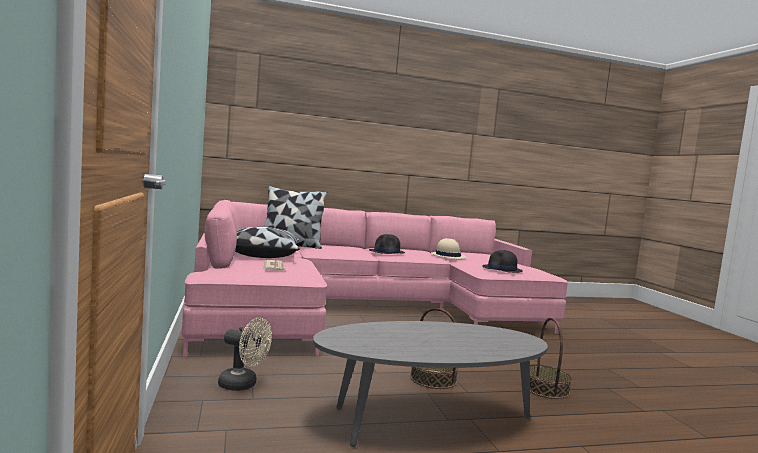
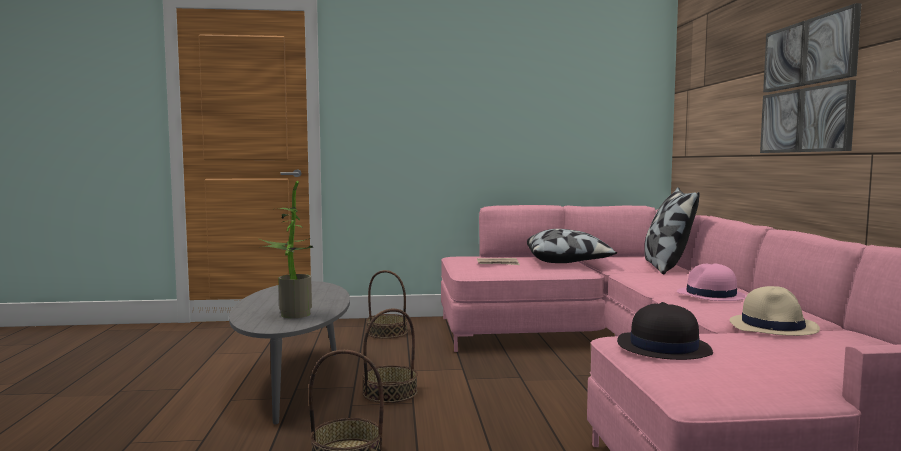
camera: 100 degrees right, 0 degrees up
beige fan [218,317,272,391] -> basket [367,270,408,339]
black hat [369,234,405,254] -> pink hat [677,263,747,301]
none -> potted plant [259,181,314,318]
none -> picture [760,3,862,153]

